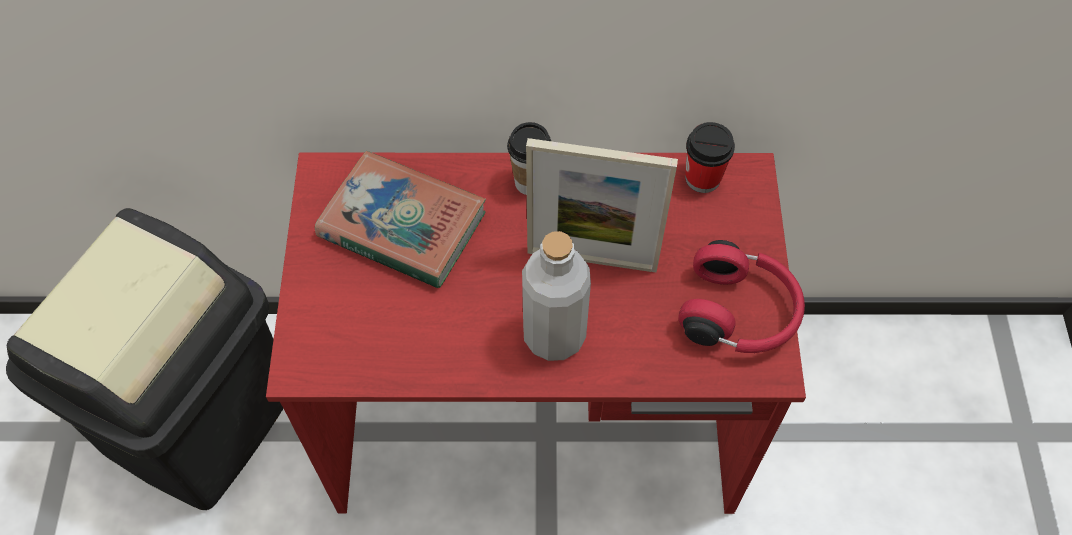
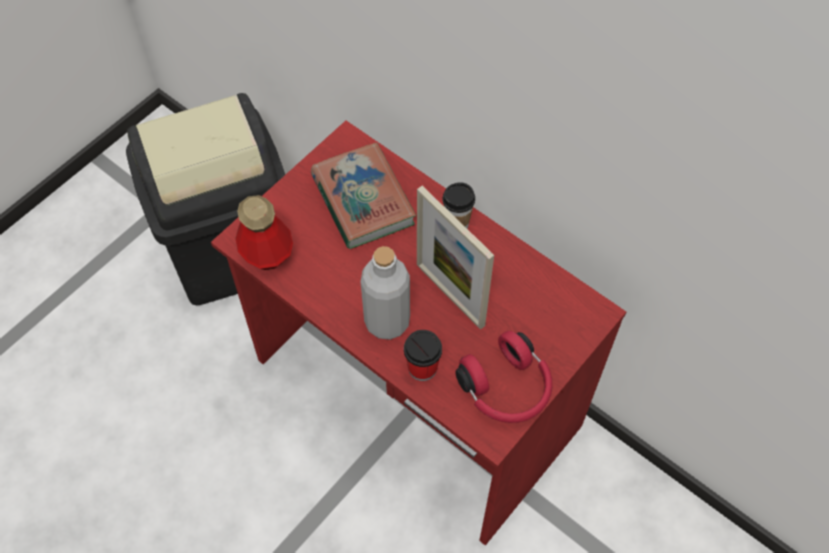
camera: 40 degrees right, 0 degrees up
cup [685,122,735,193] -> cup moved to [404,330,442,381]
none -> bottle [236,195,293,270]

